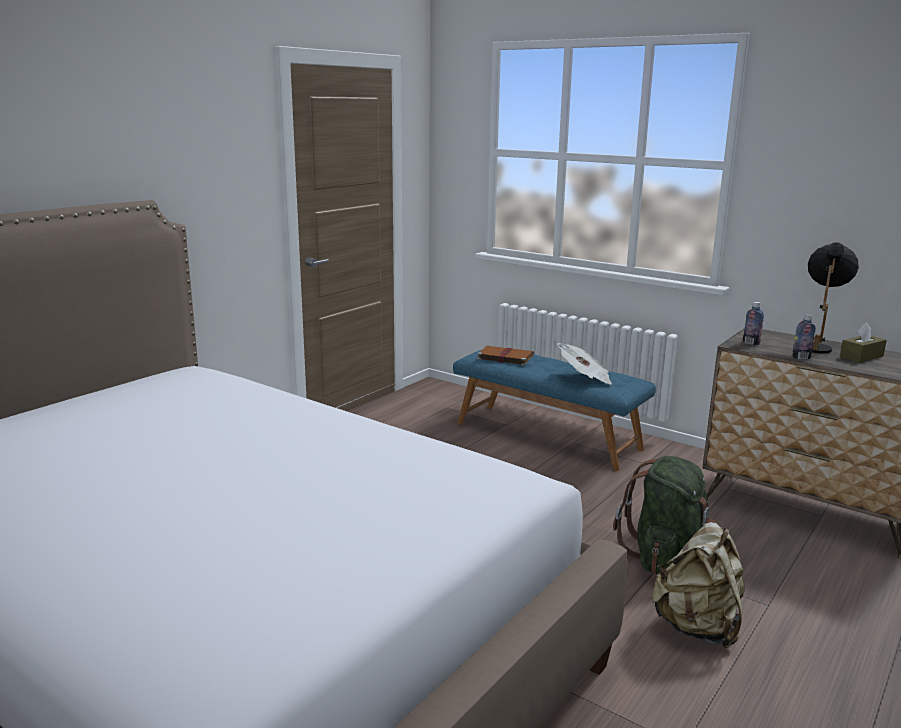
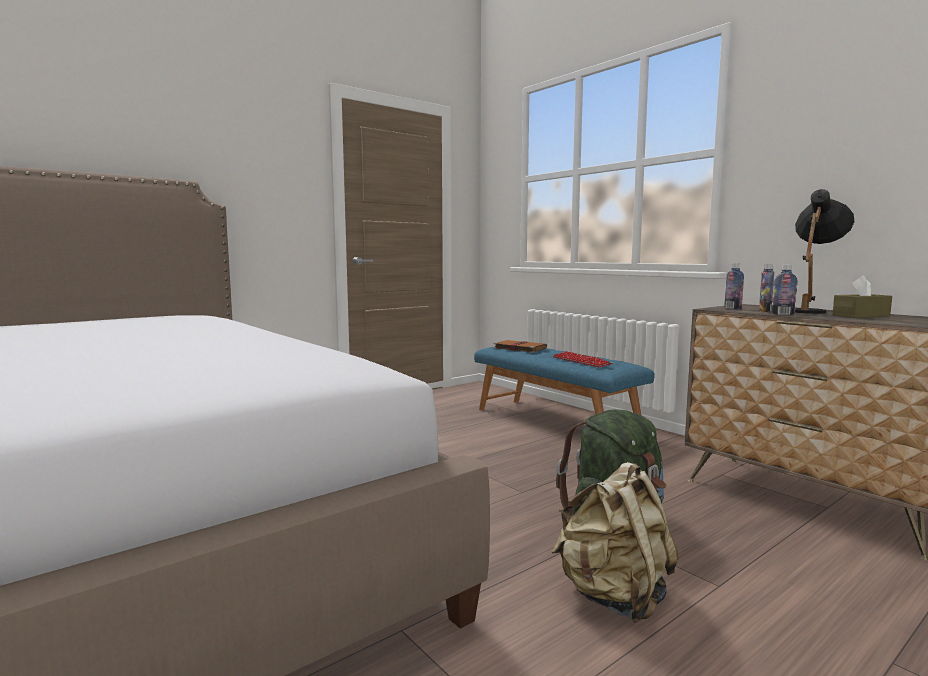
camera: 15 degrees right, 10 degrees down
newspaper [557,343,612,385] -> keyboard [553,351,613,368]
none -> bottle [759,264,775,312]

